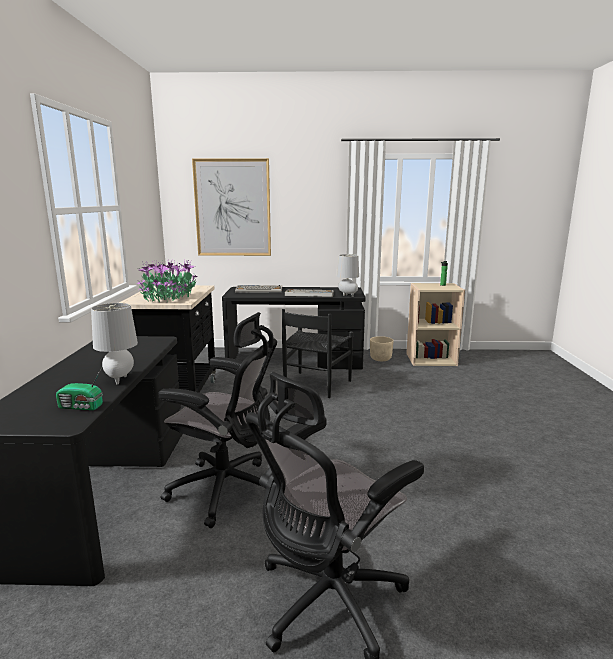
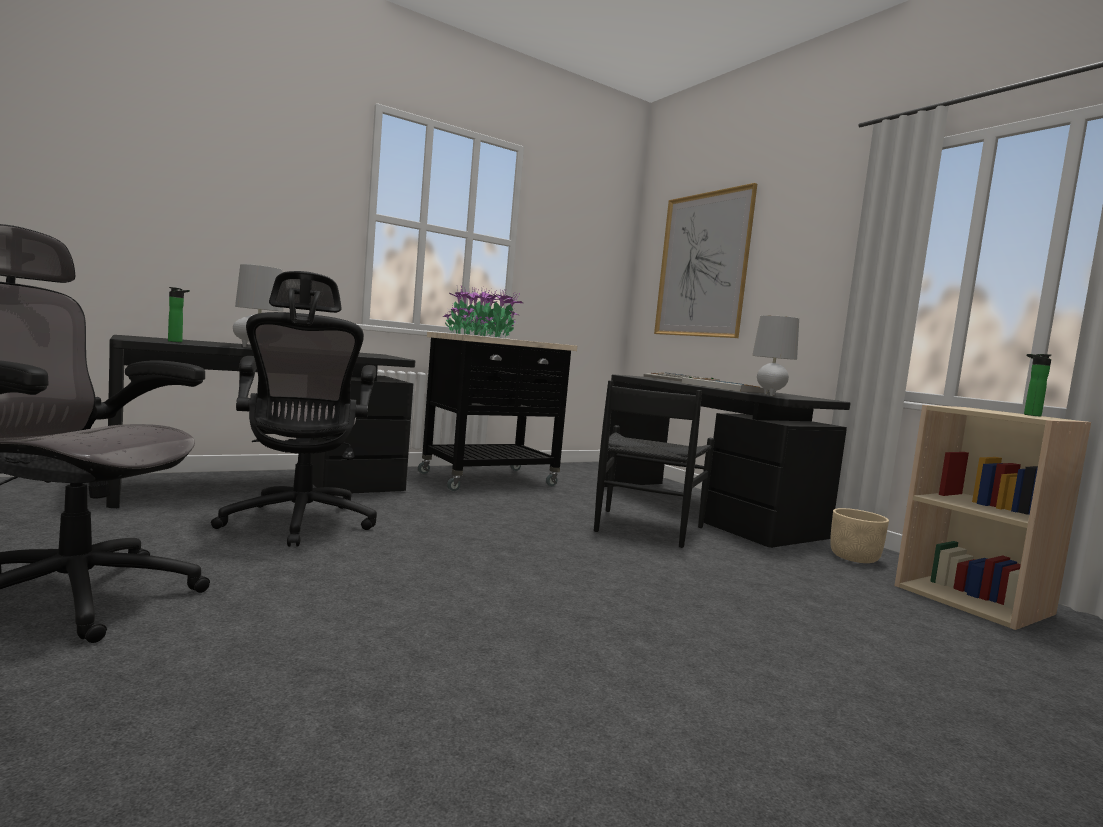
camera: 55 degrees right, 10 degrees down
radio [56,368,103,410] -> bottle [168,287,190,342]
black chair [282,309,353,398] -> black chair turned 60 degrees counterclockwise [594,380,714,548]

